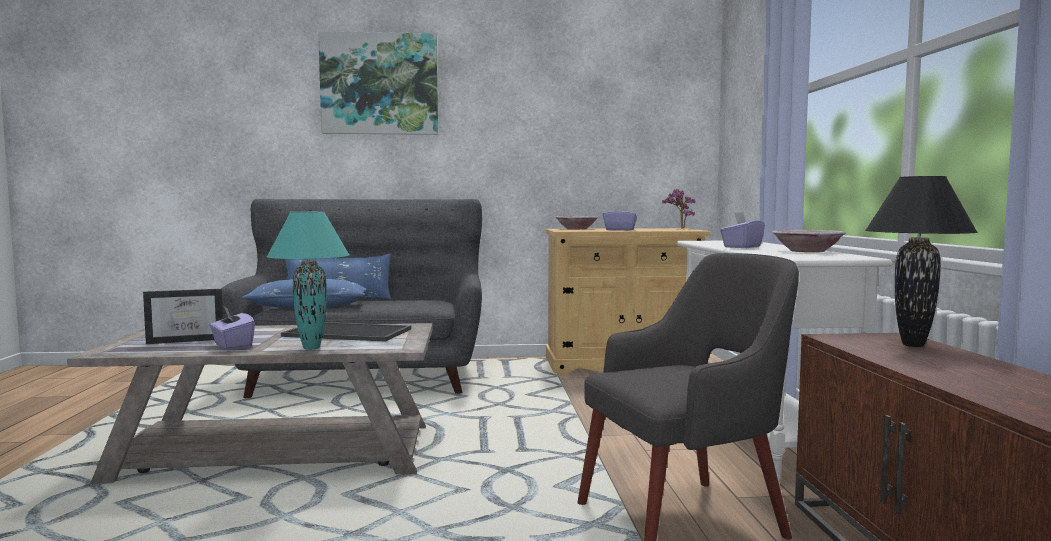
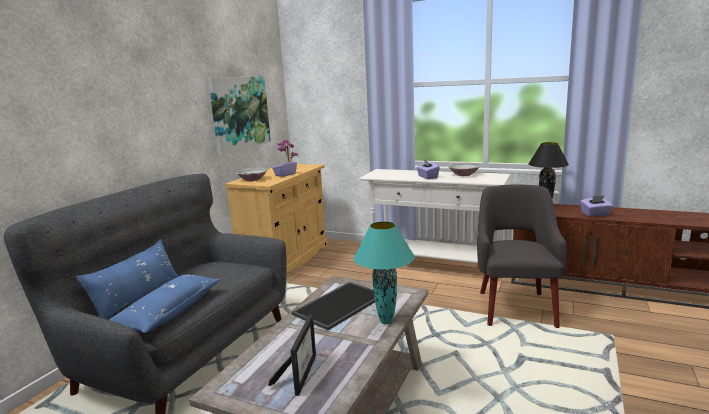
camera: 60 degrees left, 10 degrees up
purple tissue box [210,307,255,350] -> purple tissue box moved to [580,195,613,217]
picture [318,31,438,135] -> picture moved to [208,76,271,155]

